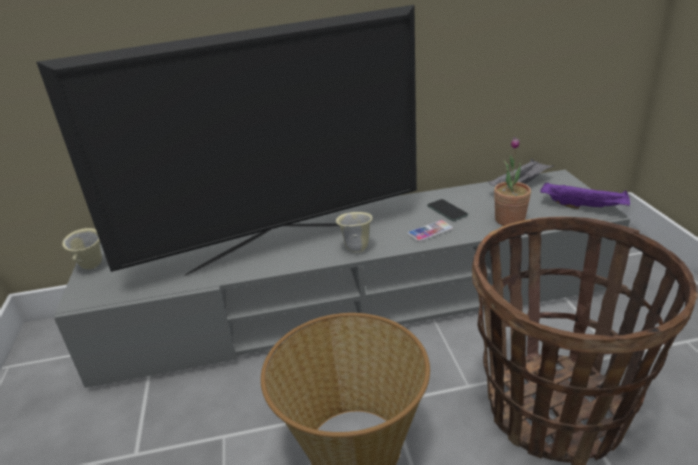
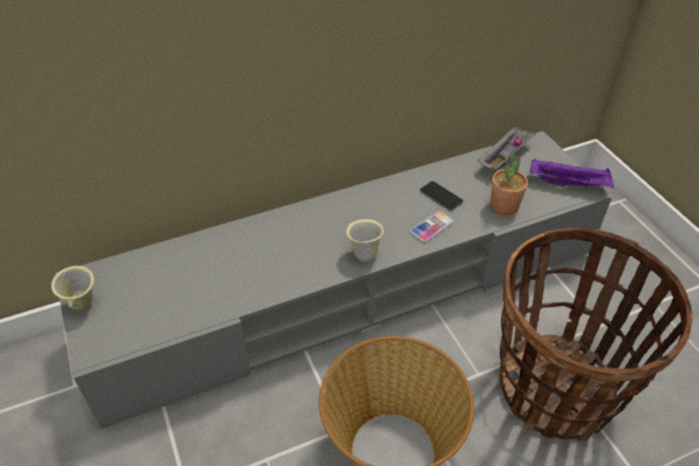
camera: 15 degrees left, 15 degrees up
television [36,5,417,276] -> none

